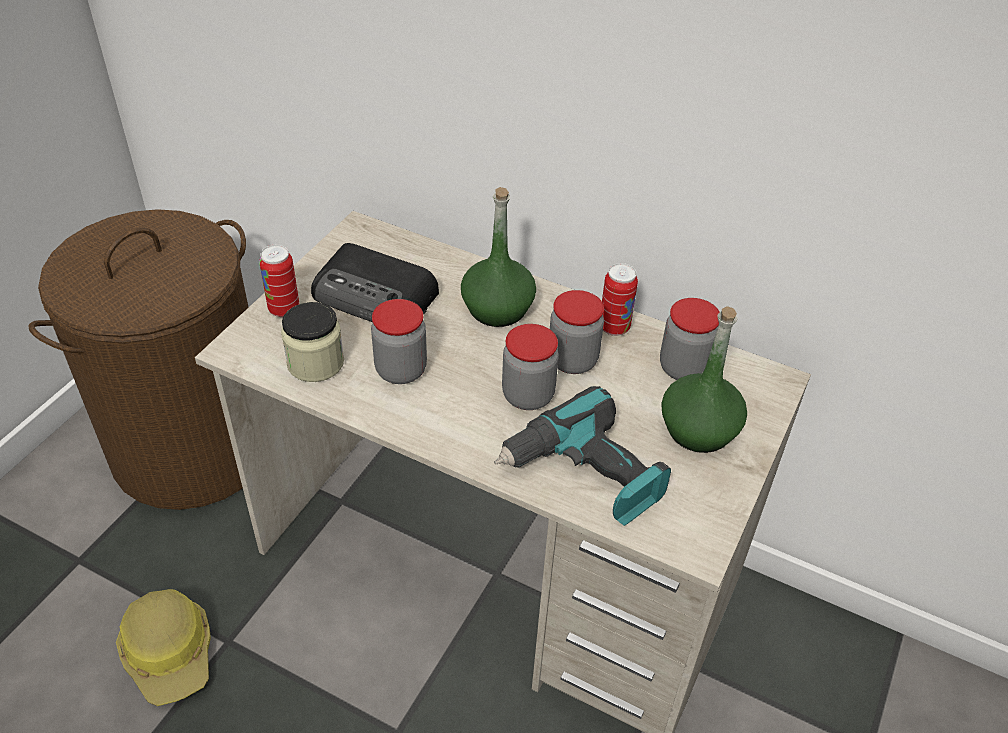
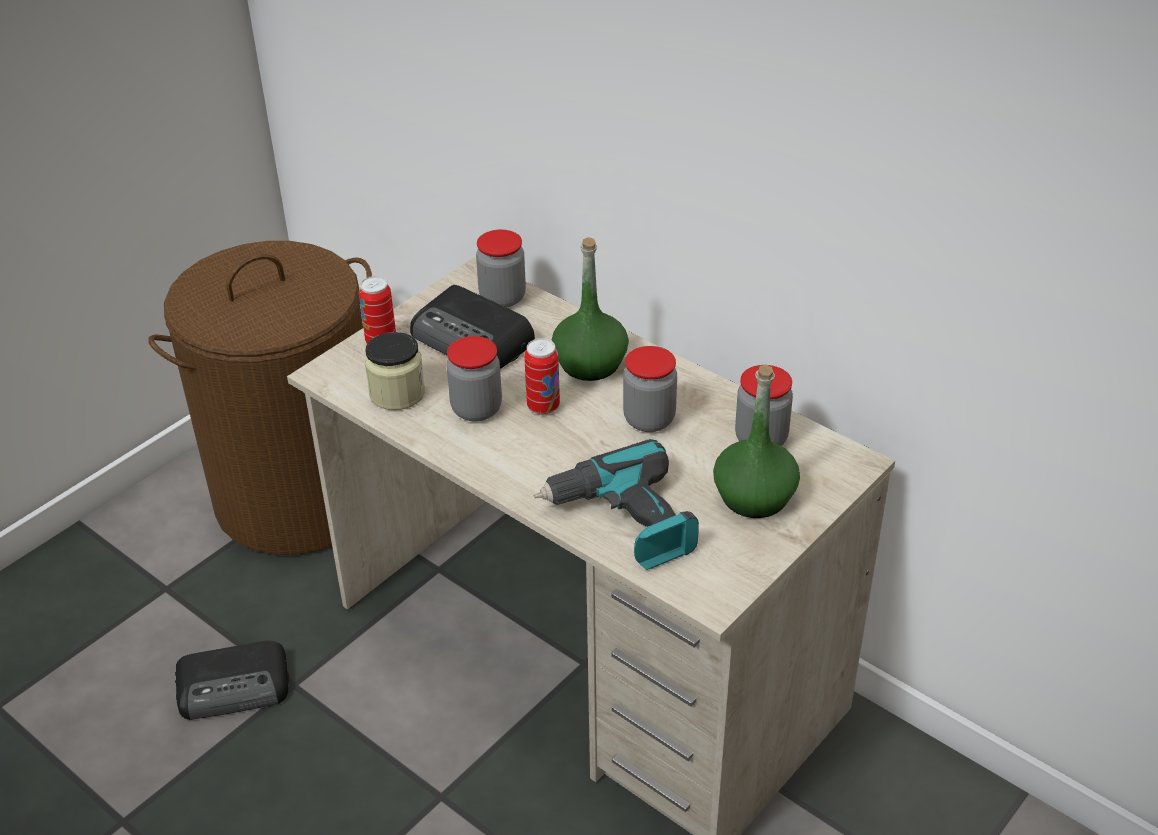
camera: 15 degrees right, 5 degrees down
hard hat [116,589,211,706] -> radio [175,641,289,720]
jar [502,324,559,410] -> jar moved to [476,230,526,308]
can [602,263,638,336] -> can moved to [524,338,560,415]

